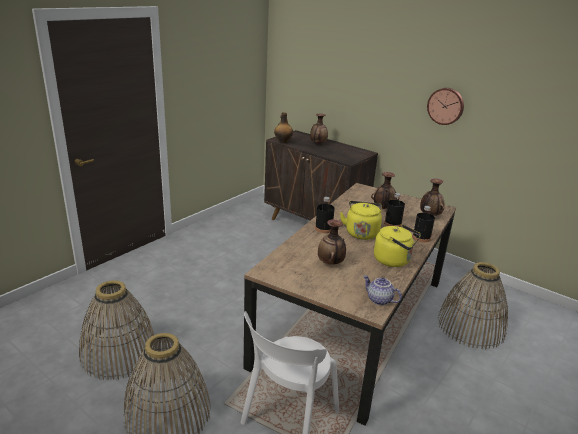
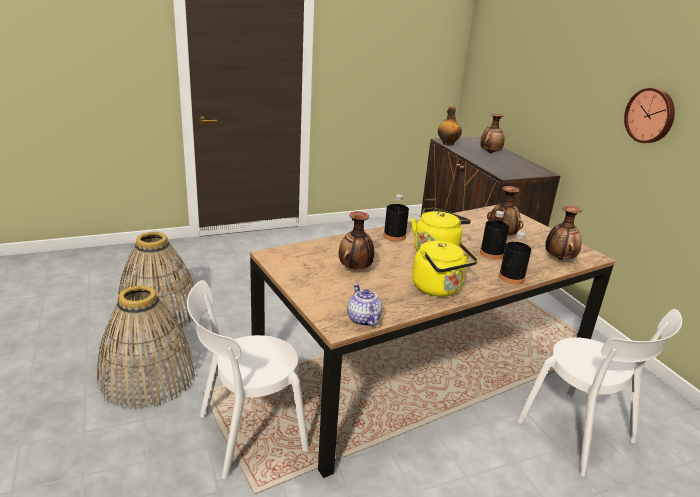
camera: 30 degrees right, 0 degrees up
basket [438,262,508,349] -> white chair [517,309,682,476]

